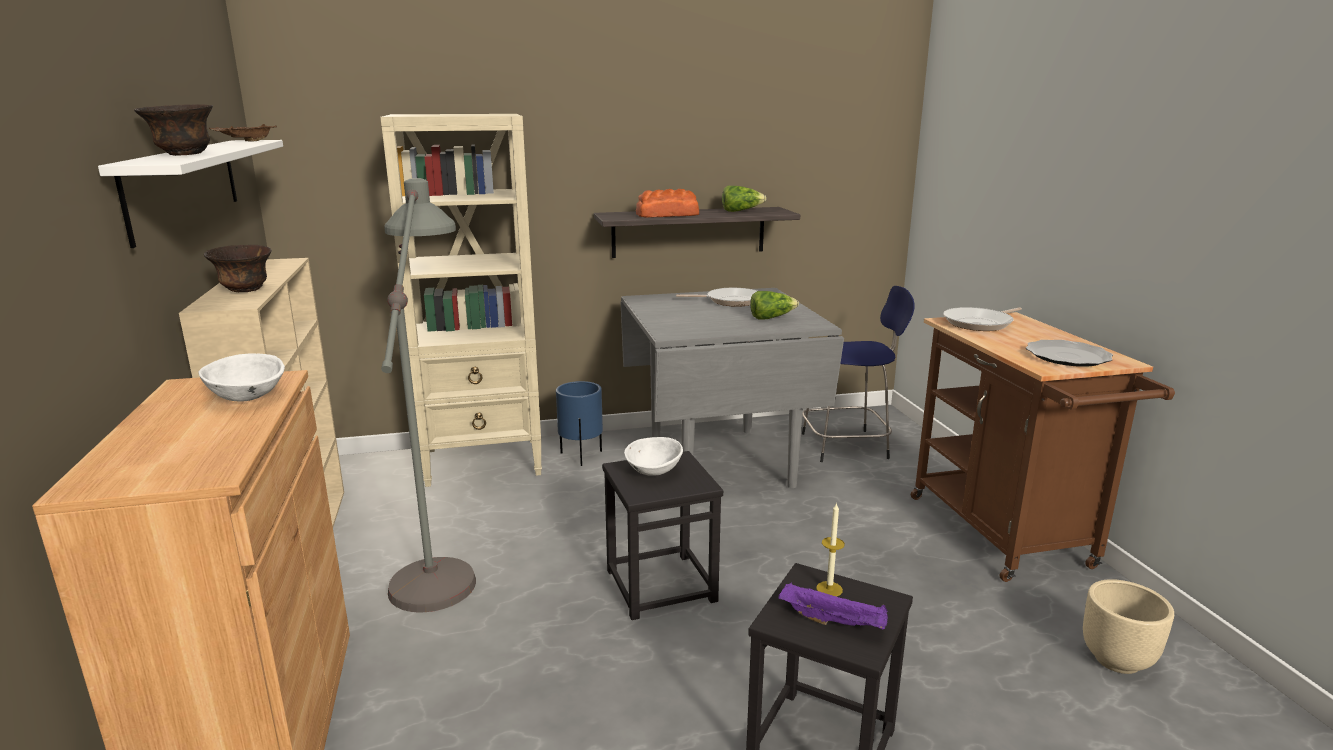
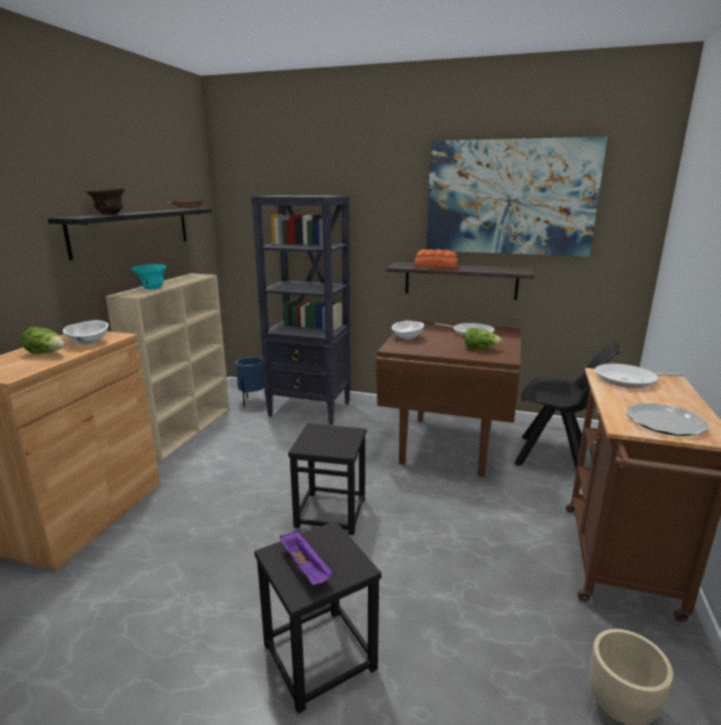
camera: 30 degrees right, 0 degrees up
white shelf [98,140,283,248] -> black shelf [48,208,212,261]
brown bowl [204,245,272,292] -> turquoise bowl [132,264,166,290]
beige bookcase [380,114,542,487] -> black bookcase [251,195,351,425]
grey floor lamp [381,178,476,612] -> none
blue planter [556,381,603,466] -> blue planter moved to [236,357,265,407]
grey dining table [620,288,844,488] -> brown dining table [376,320,521,477]
white bowl [624,437,683,476] -> white bowl moved to [392,321,424,339]
lettuce [722,186,766,212] -> lettuce moved to [21,326,65,354]
blue stool [802,286,915,462] -> black chair [514,342,620,469]
candle [816,502,845,597] -> none
none -> picture [426,137,608,257]

